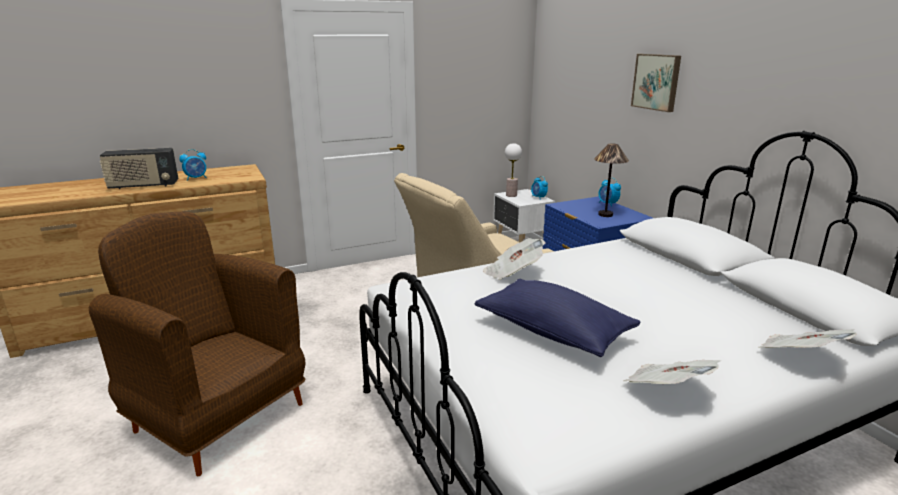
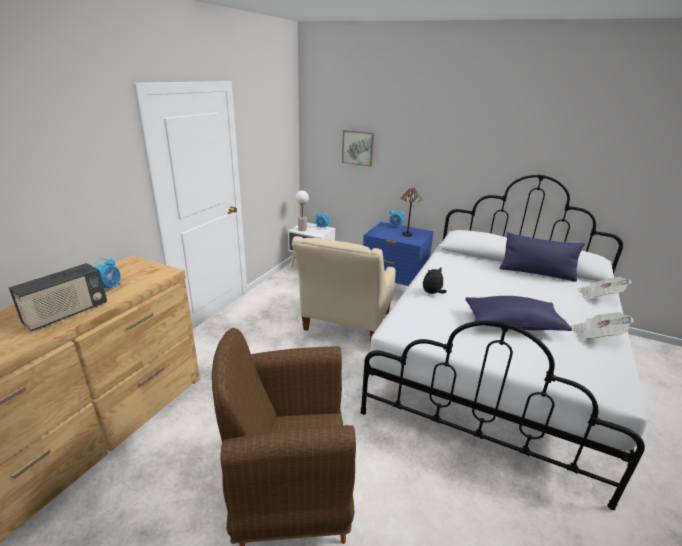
camera: 40 degrees left, 5 degrees up
newspaper [483,238,546,280] -> plush toy [423,267,447,294]
picture [631,54,681,112] -> picture moved to [342,130,374,167]
none -> blue pillow [499,232,585,282]

